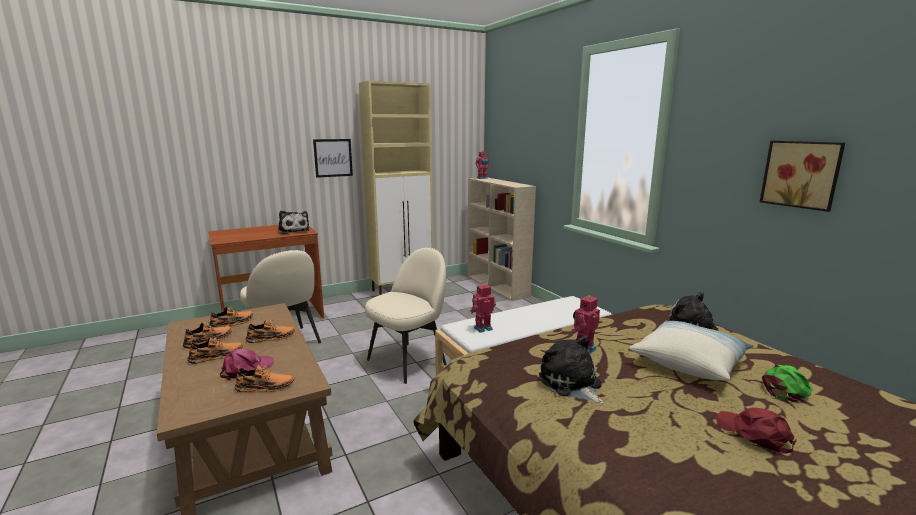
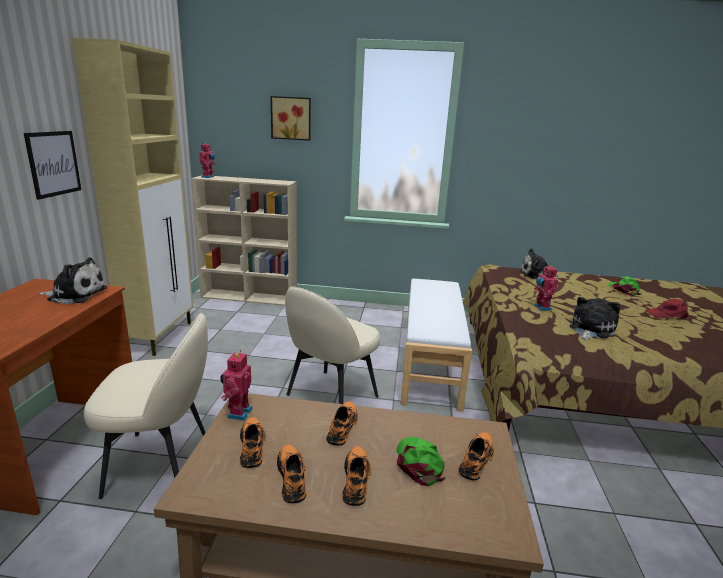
camera: 55 degrees left, 5 degrees up
pink cap [220,349,274,380] -> green cap [396,436,445,486]
beige chair [365,247,447,384] -> beige chair turned 135 degrees counterclockwise [285,286,380,404]
toy robot [470,284,496,333] -> toy robot moved to [220,350,253,421]
plush toy [539,336,604,404] -> plush toy turned 120 degrees clockwise [570,297,621,340]
pillow [629,321,754,381] -> none
picture [760,141,845,212] -> picture moved to [271,96,311,141]

